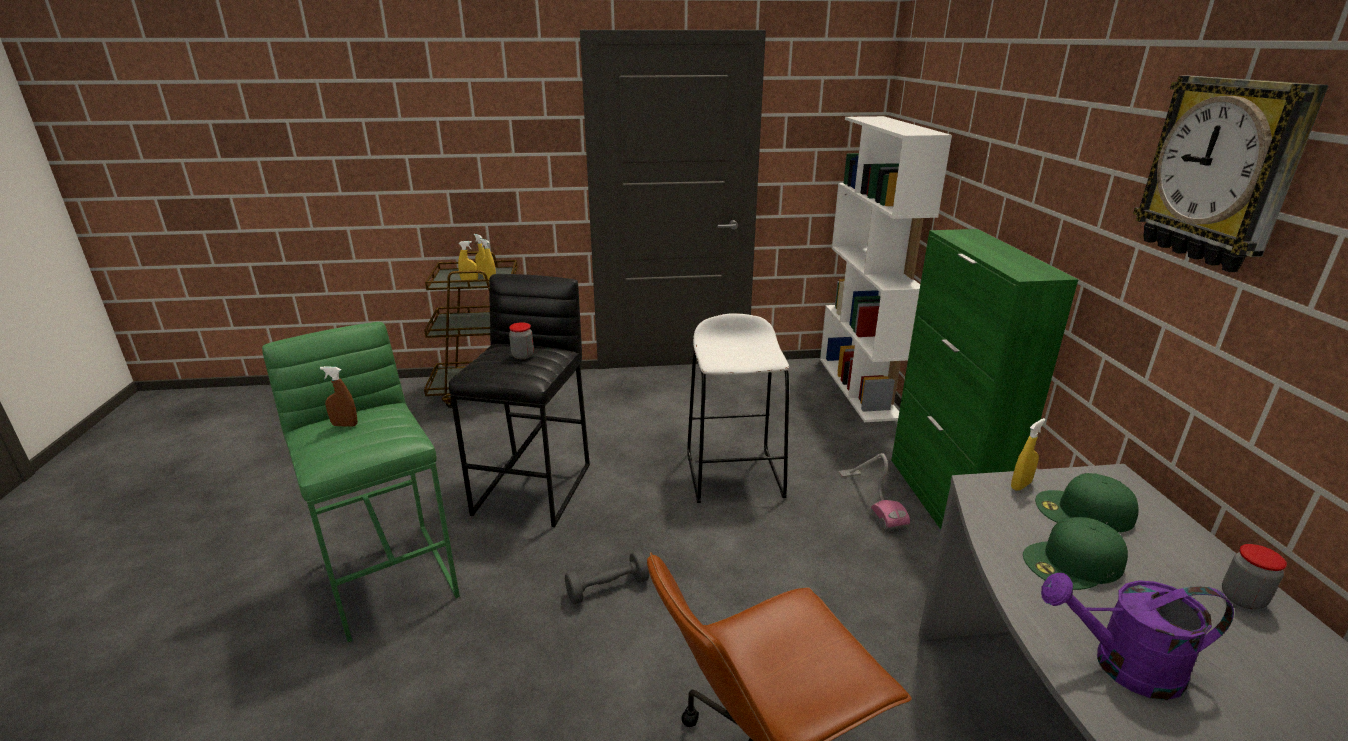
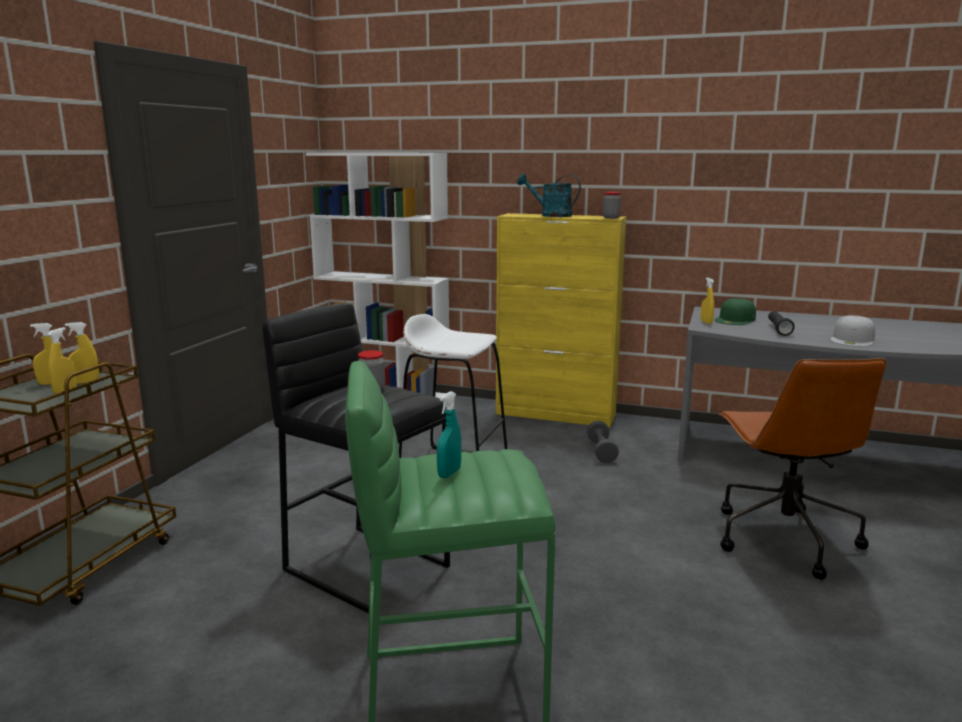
camera: 65 degrees left, 10 degrees down
brown spray bottle [320,366,358,426] -> turquoise spray bottle [437,391,461,478]
grey dumbbell [565,550,649,604] -> grey dumbbell moved to [587,421,619,463]
vacuum cleaner [839,453,910,530] -> none
green cabinet [891,229,1079,529] -> yellow cabinet [496,213,626,427]
green cap [1023,517,1128,590] -> black flashlight [768,311,795,336]
purple watering can [1041,573,1234,700] -> white cap [830,315,875,347]
wall clock [1133,75,1329,272] -> none
jar [1222,544,1287,609] -> jar moved to [603,192,621,219]
none -> turquoise watering can [517,173,581,217]

